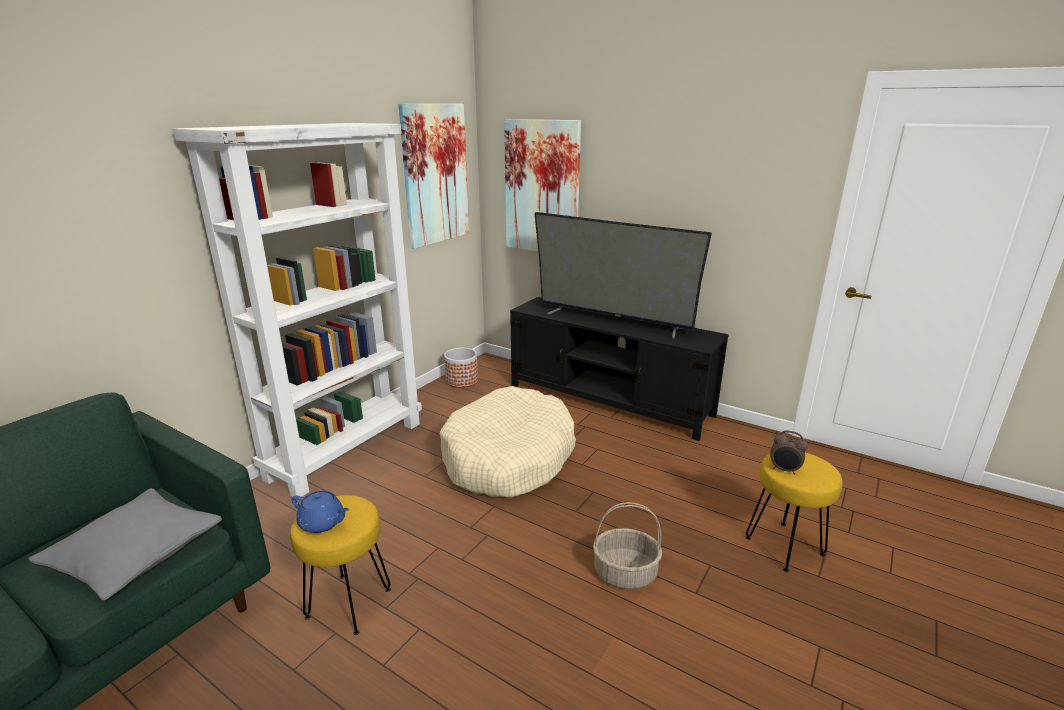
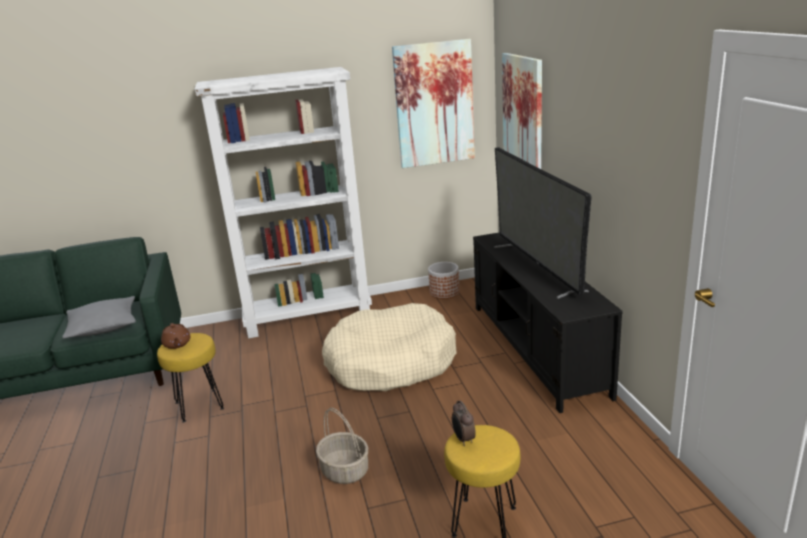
camera: 45 degrees right, 0 degrees up
blue teapot [292,491,349,533] -> brown teapot [161,323,191,349]

